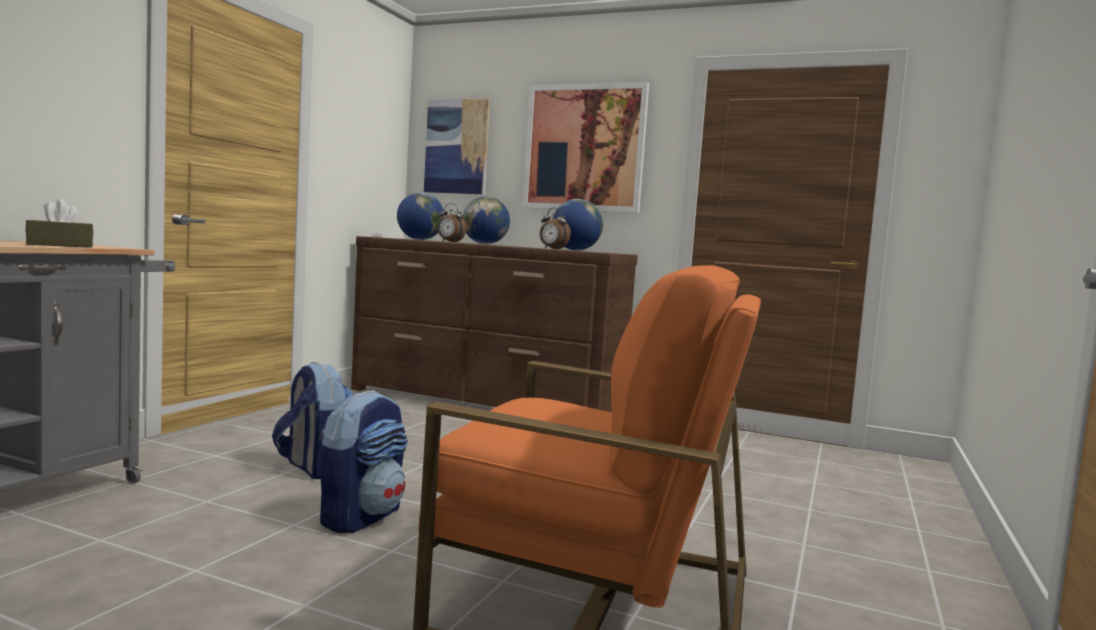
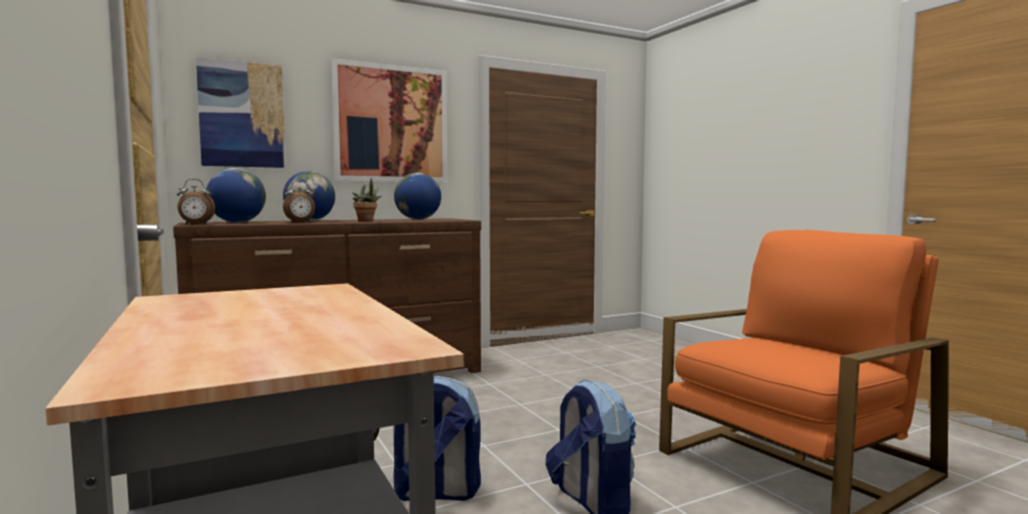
camera: 50 degrees left, 0 degrees up
brown tissue box [25,199,94,248] -> none
alarm clock [540,208,571,249] -> alarm clock moved to [177,179,215,224]
none -> potted plant [352,178,381,222]

